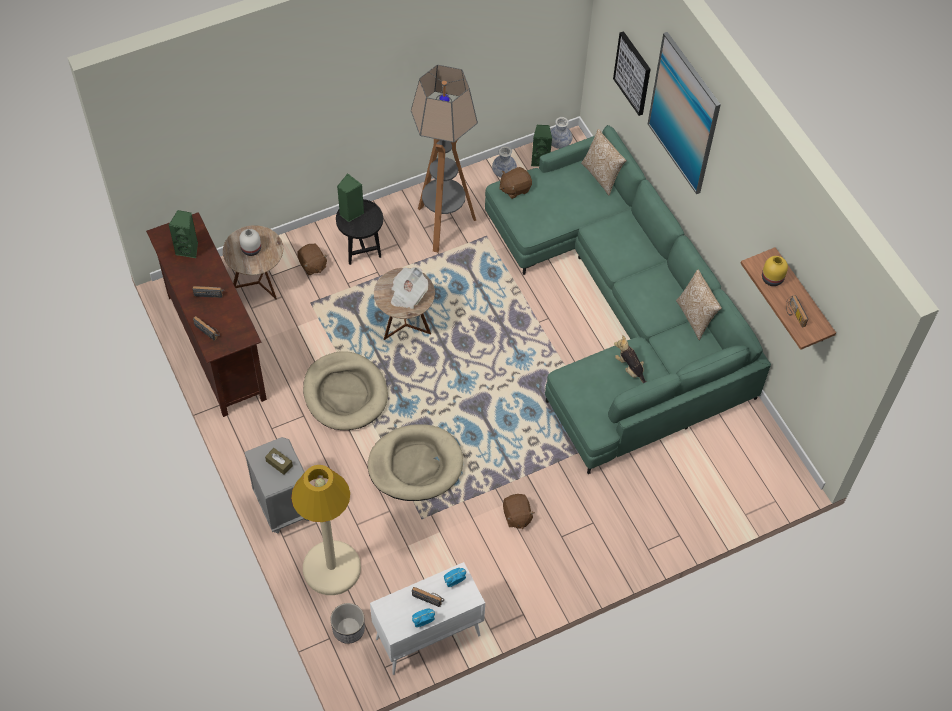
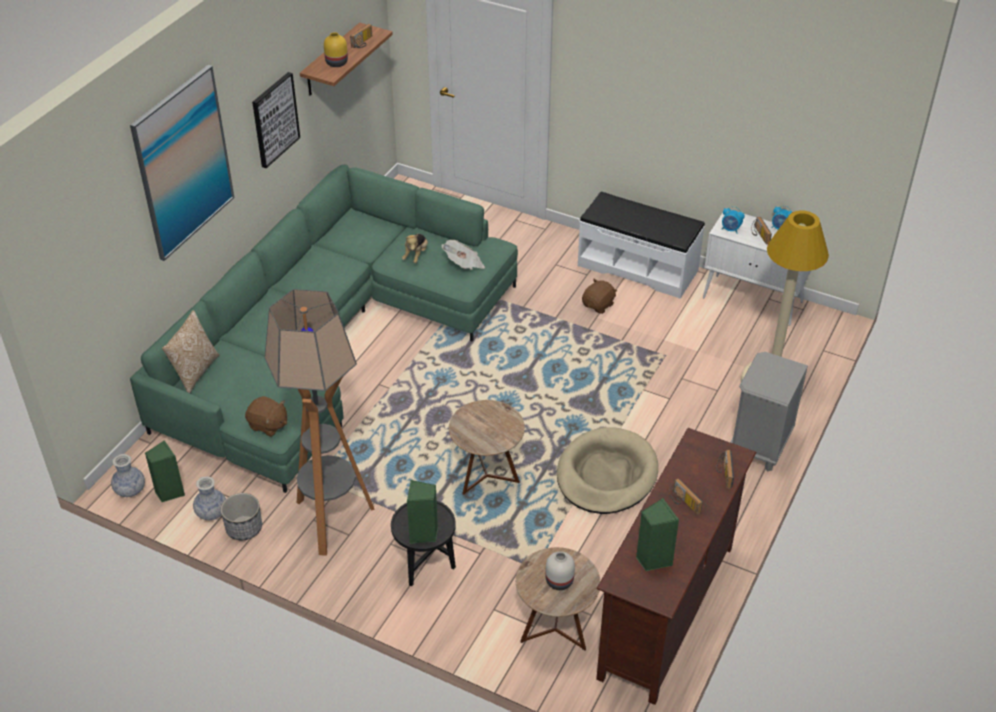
camera: 125 degrees left, 15 degrees down
brown tissue box [265,448,293,475] -> none
brown plush toy [297,244,328,275] -> none
planter [330,603,365,644] -> planter moved to [221,493,262,540]
beige dog bed [368,424,463,501] -> none
newspaper [391,267,428,309] -> newspaper moved to [441,240,485,270]
picture [613,31,651,116] -> picture moved to [252,72,300,168]
pillow [676,270,722,340] -> none
none -> white bench [578,192,705,299]

